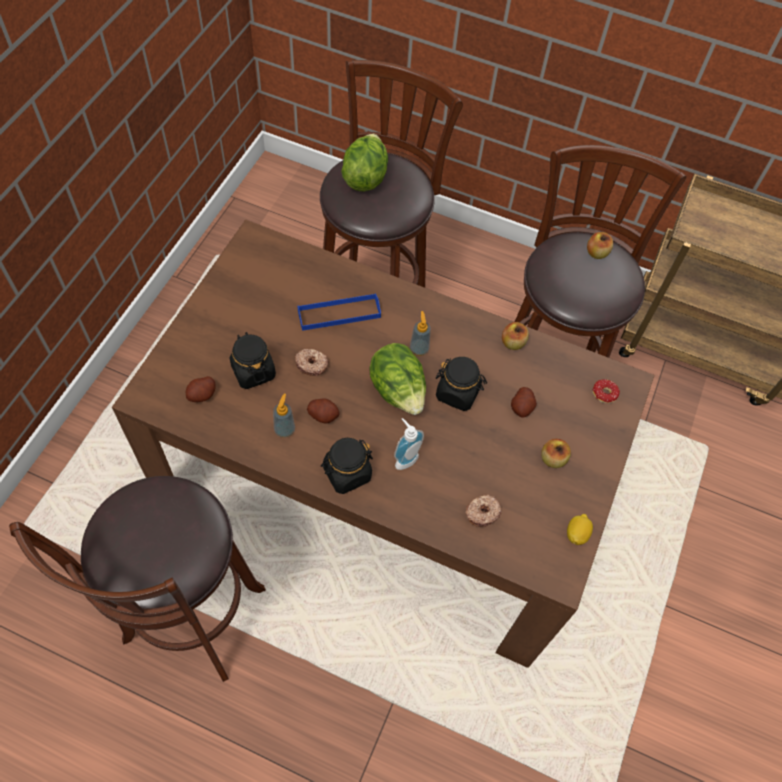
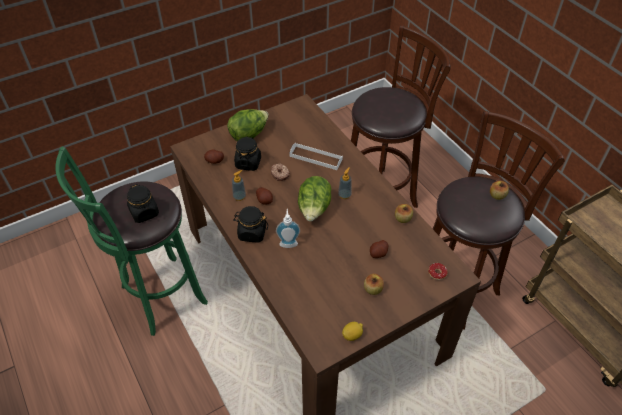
camera: 40 degrees right, 10 degrees down
brown stool [9,476,266,682] -> green stool [55,147,208,336]
blue tray [297,293,381,331] -> white tray [289,143,343,170]
lettuce [341,134,388,192] -> lettuce moved to [227,109,269,141]
black jar [436,357,487,411] -> black jar moved to [127,184,159,223]
donut [465,495,502,527] -> none

